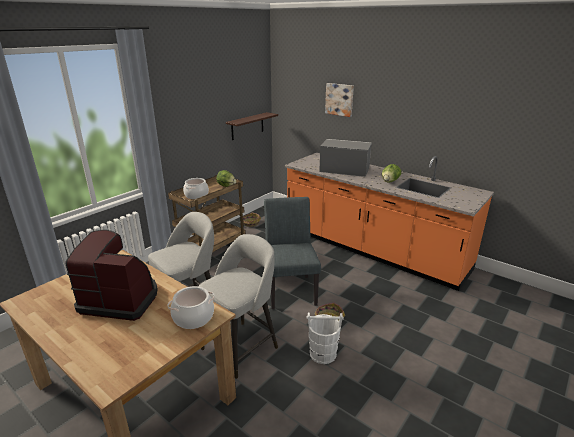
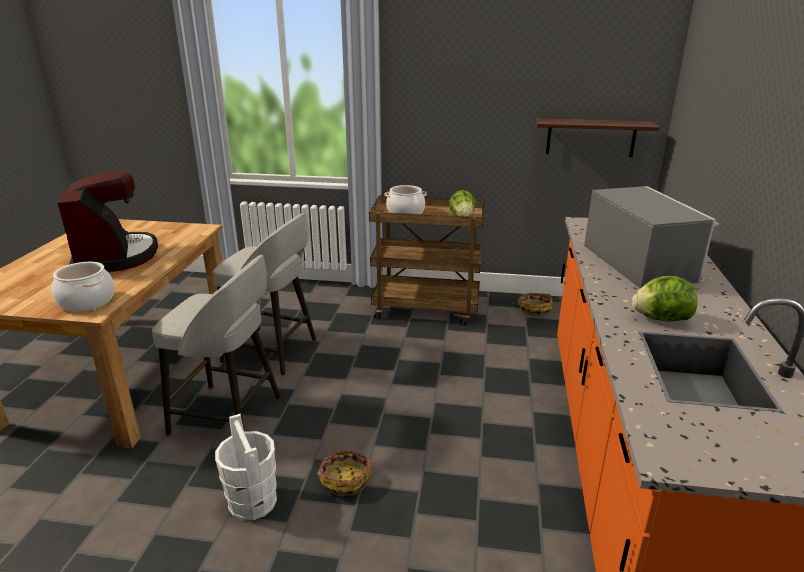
camera: 60 degrees right, 0 degrees up
grey chair [264,197,321,309] -> none
picture [325,83,354,117] -> none

